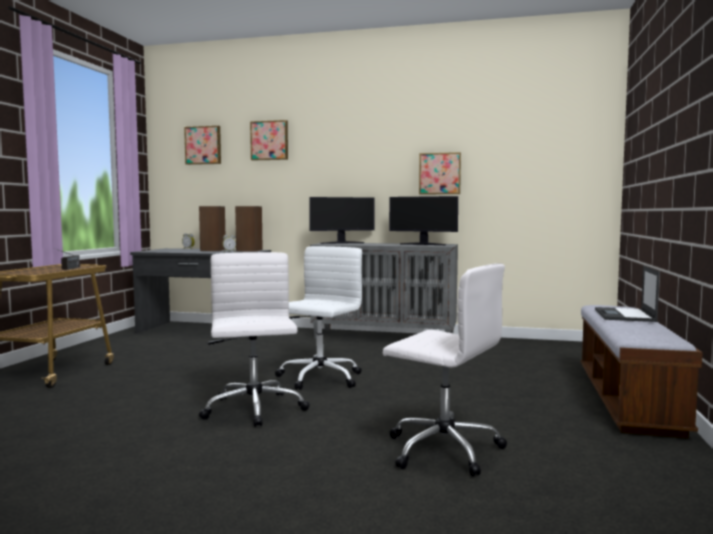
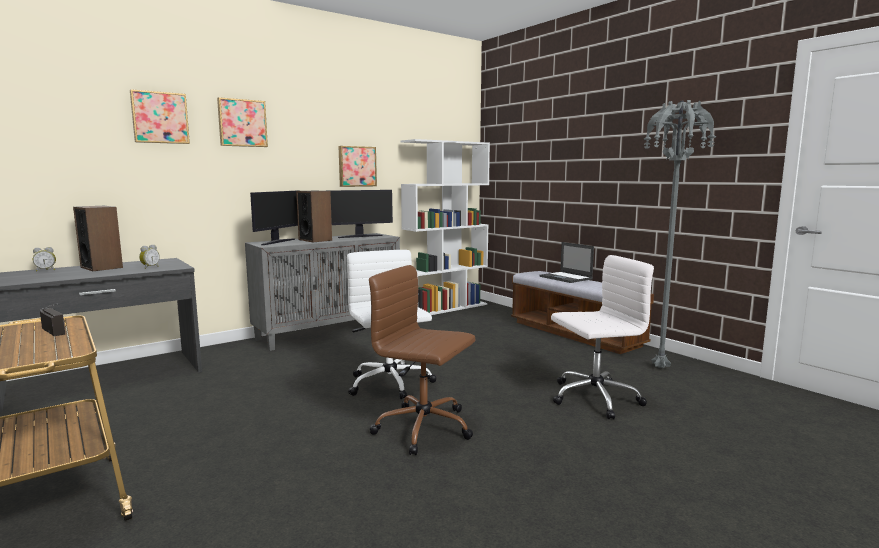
camera: 50 degrees left, 5 degrees up
picture [184,126,221,165] -> picture moved to [217,97,268,147]
white office chair [199,252,310,427] -> brown office chair [369,265,476,455]
speaker [235,206,263,252] -> speaker moved to [296,191,332,242]
none -> white bookcase [400,139,490,315]
none -> grey floor lamp [644,100,716,368]

